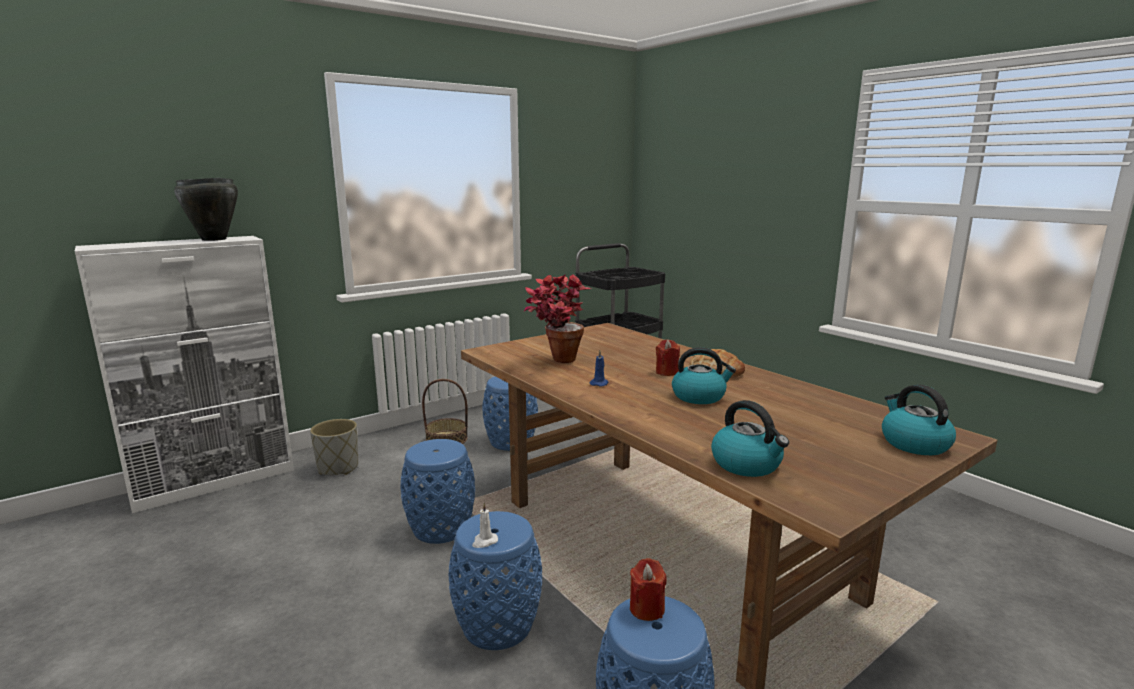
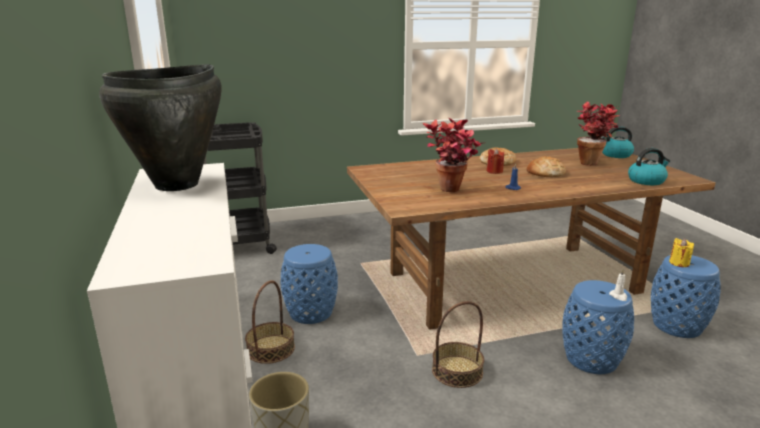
camera: 70 degrees left, 5 degrees up
blue stool [400,439,475,544] -> basket [432,301,484,388]
red candle [630,558,667,621] -> yellow candle [669,238,694,267]
kettle [672,347,736,404] -> bread [527,156,566,177]
none -> potted plant [576,101,619,166]

